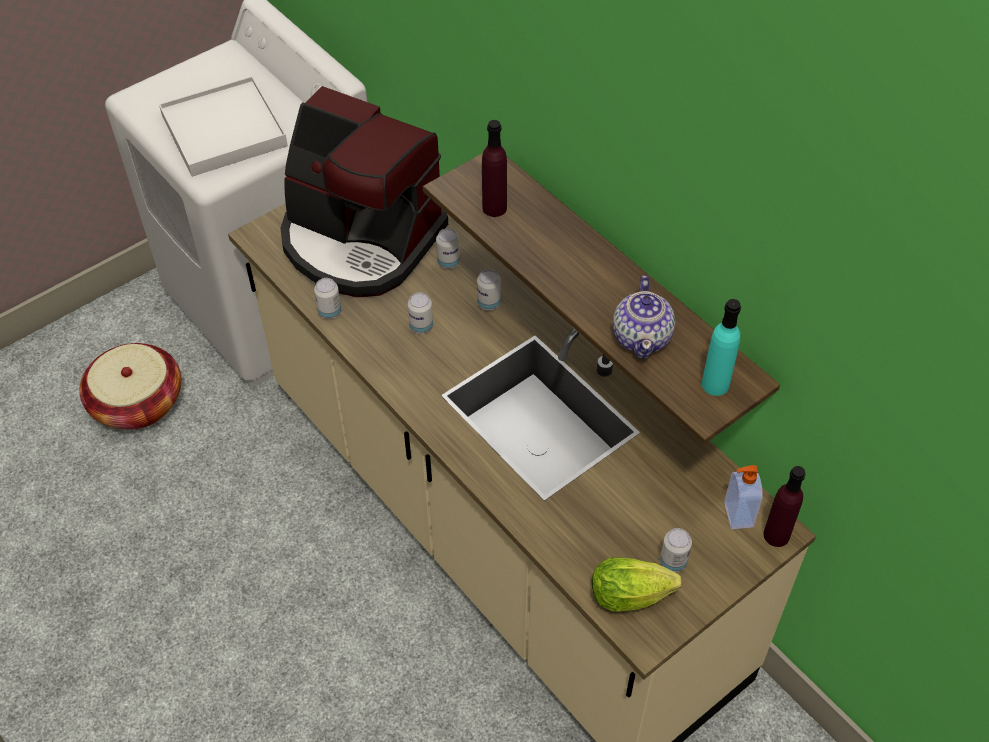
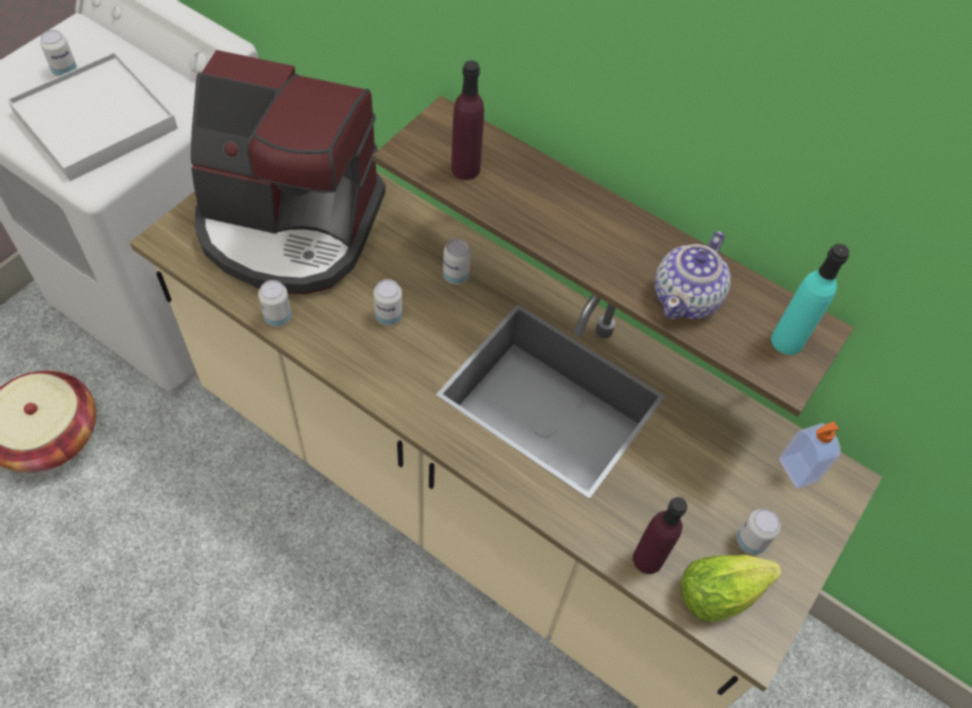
camera: 20 degrees left, 5 degrees up
can [436,228,460,269] -> can moved to [40,30,77,76]
teapot [613,275,676,359] -> teapot turned 45 degrees clockwise [655,231,731,319]
purple bottle [763,466,806,547] -> purple bottle moved to [633,497,687,574]

